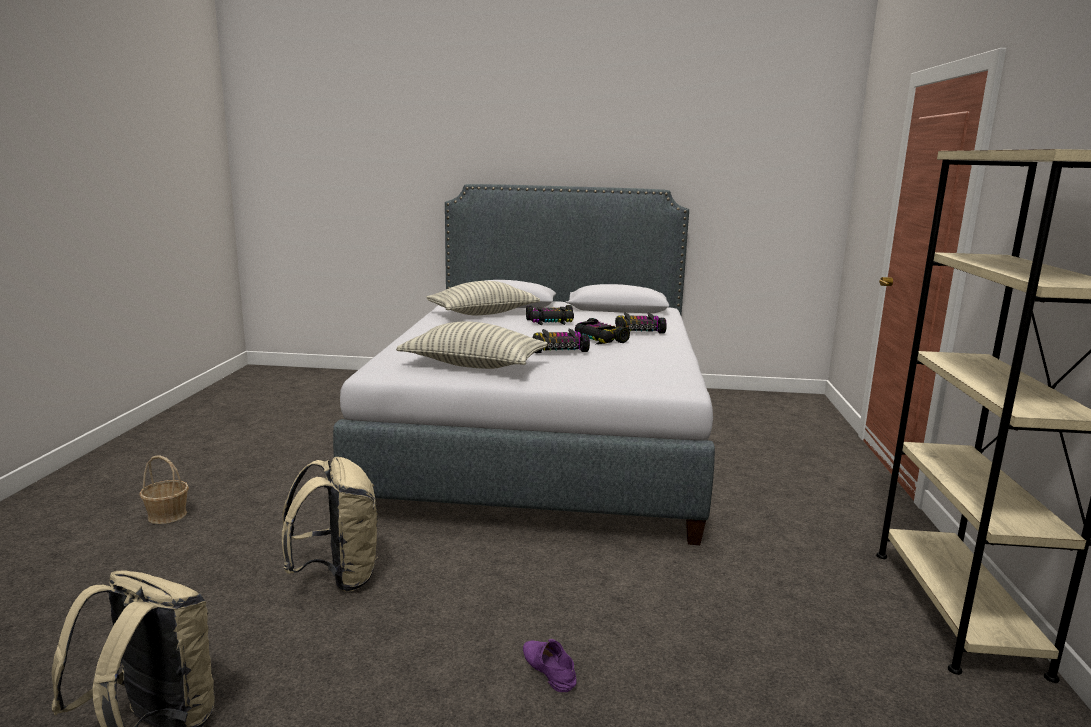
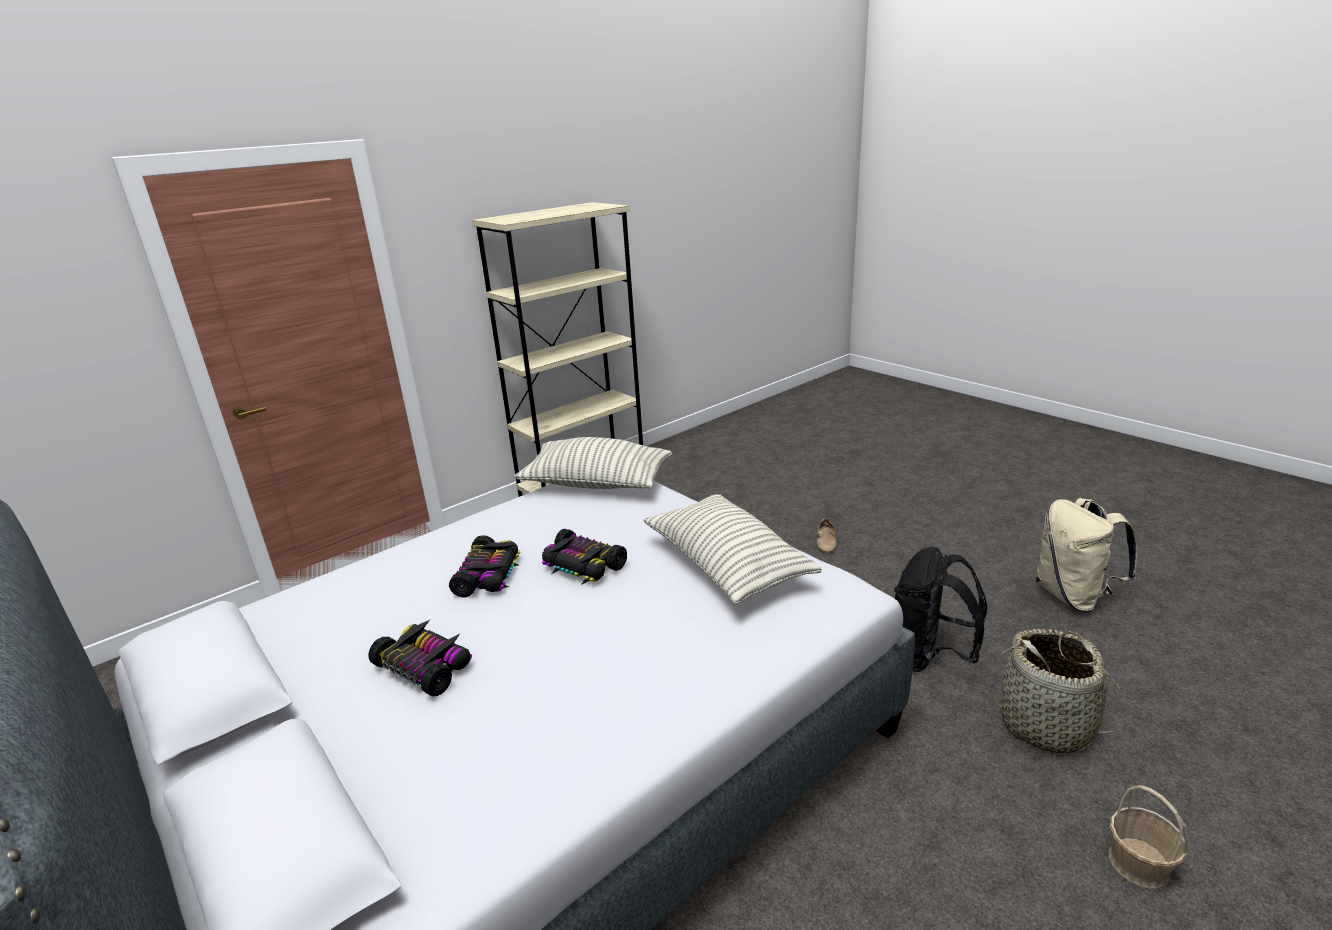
camera: 135 degrees left, 10 degrees up
beige backpack [282,457,378,592] -> black backpack [894,547,987,672]
pillow [426,281,540,315] -> pillow moved to [514,437,672,489]
purple shoe [523,639,576,692] -> beige shoe [817,517,837,553]
toy car [615,313,667,334] -> none
none -> basket [990,629,1126,754]

